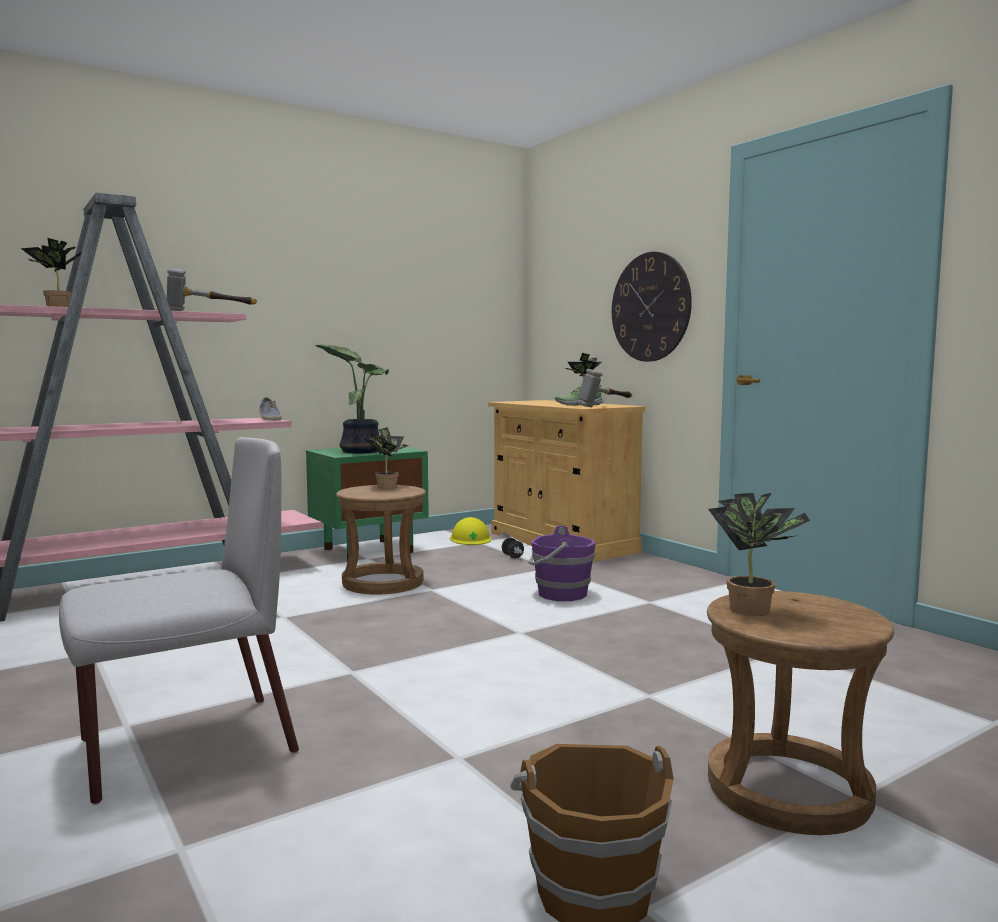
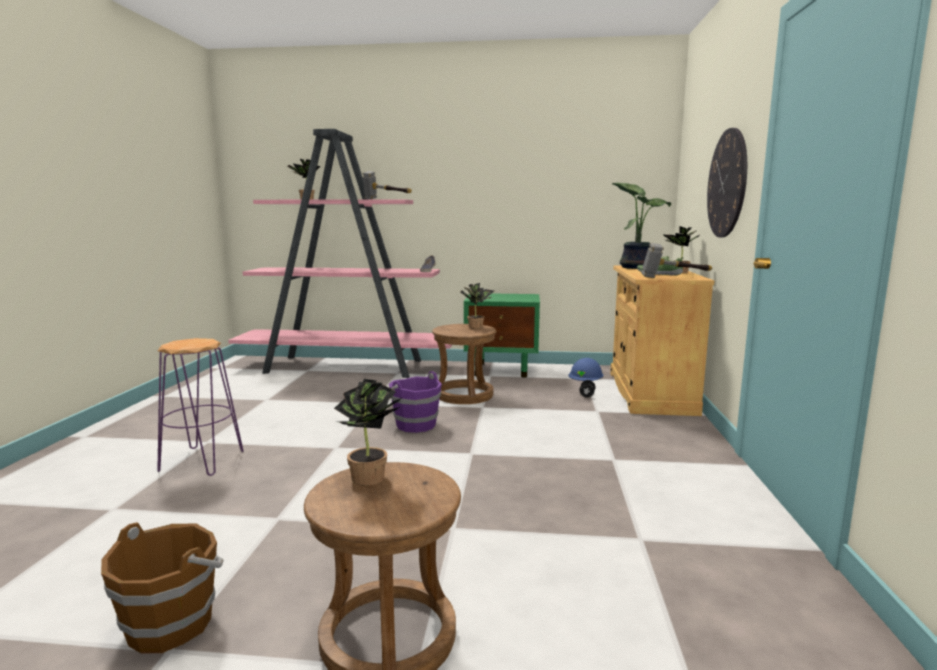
camera: 40 degrees right, 5 degrees up
grey chair [59,437,299,805] -> purple stool [157,338,244,476]
potted plant [315,344,389,454] -> potted plant moved to [612,183,671,269]
yellow hard hat [450,517,491,545] -> blue hard hat [568,358,603,381]
purple bucket [528,525,596,601] -> purple bucket moved to [389,371,442,433]

